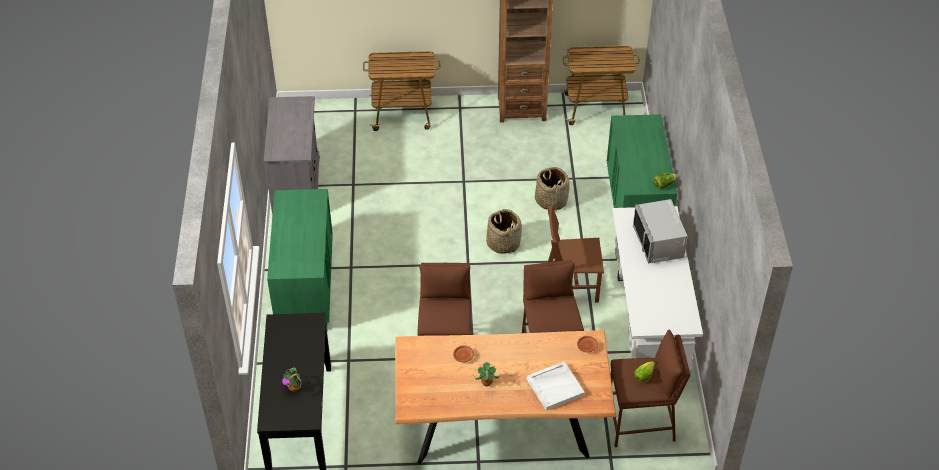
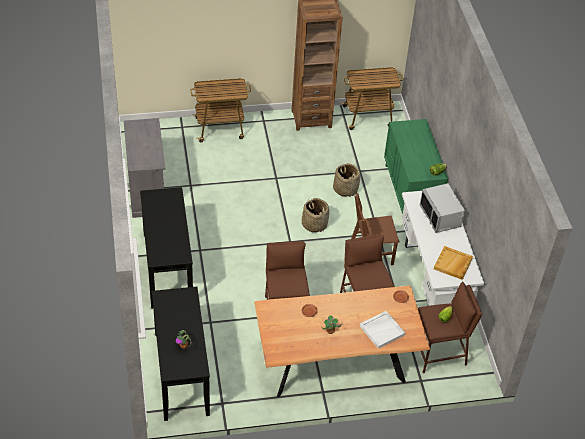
camera: 10 degrees left, 0 degrees up
green dresser [267,189,333,331] -> black console table [140,187,193,309]
none -> beige tray [434,246,473,280]

